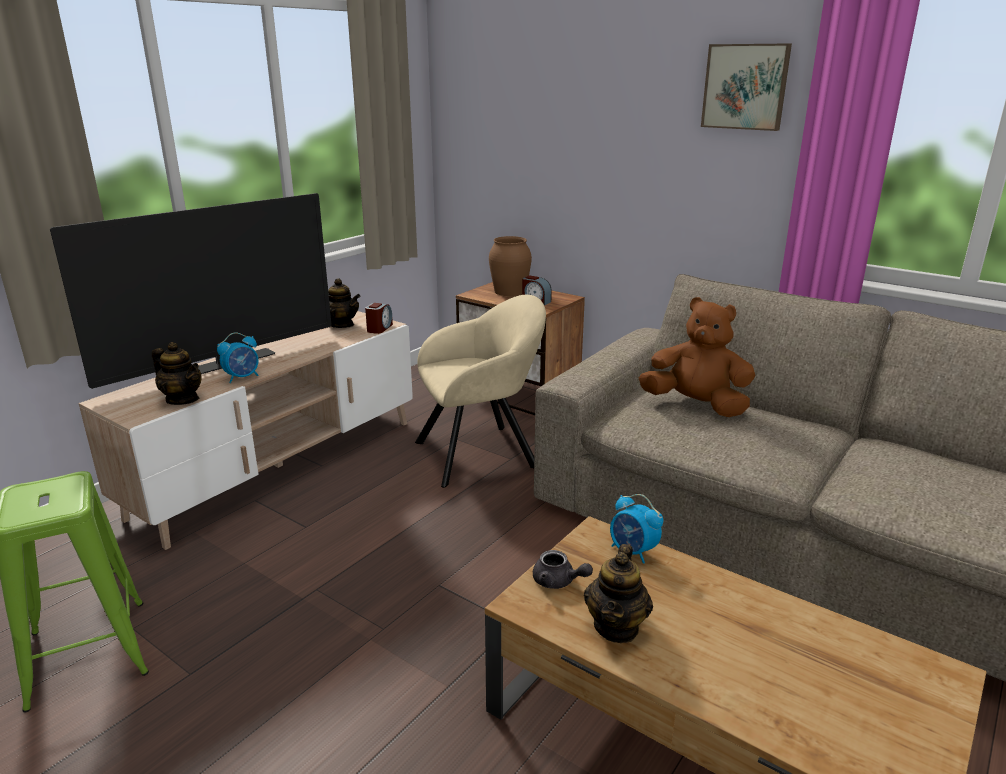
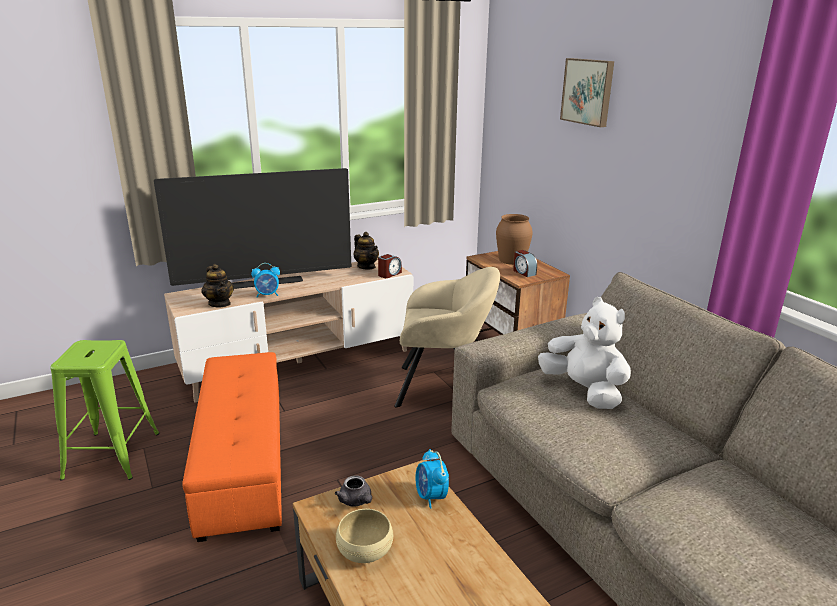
camera: 25 degrees right, 0 degrees up
teapot [584,544,653,643] -> beige bowl [336,509,393,563]
brown plush toy [639,297,755,417] -> white plush toy [538,297,631,409]
picture [701,43,792,131] -> picture moved to [560,58,614,127]
none -> orange ottoman [182,352,282,542]

